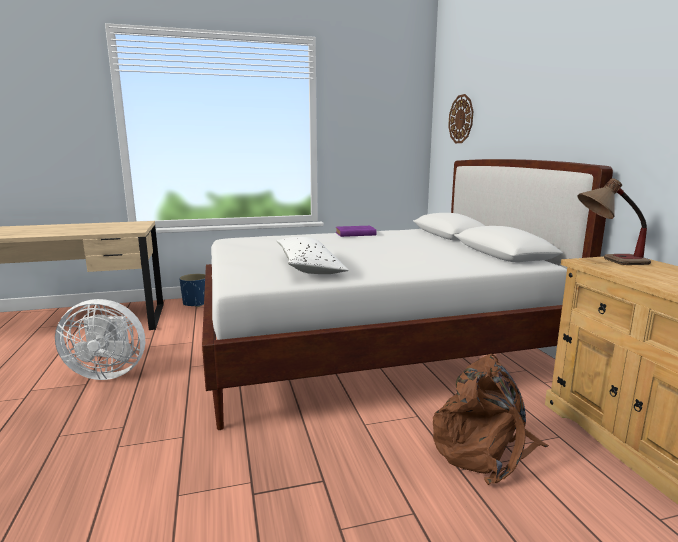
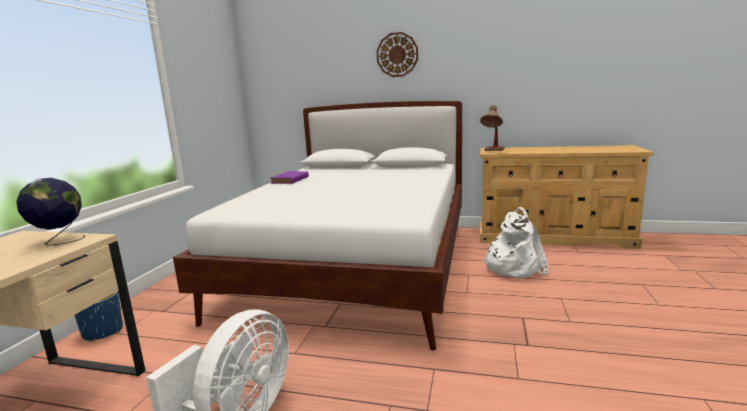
camera: 60 degrees left, 0 degrees up
white pillow [276,237,349,274] -> none
brown backpack [433,354,549,485] -> white backpack [483,207,548,279]
wall clock [448,94,473,143] -> wall clock moved to [376,32,418,77]
none -> globe [16,178,85,245]

